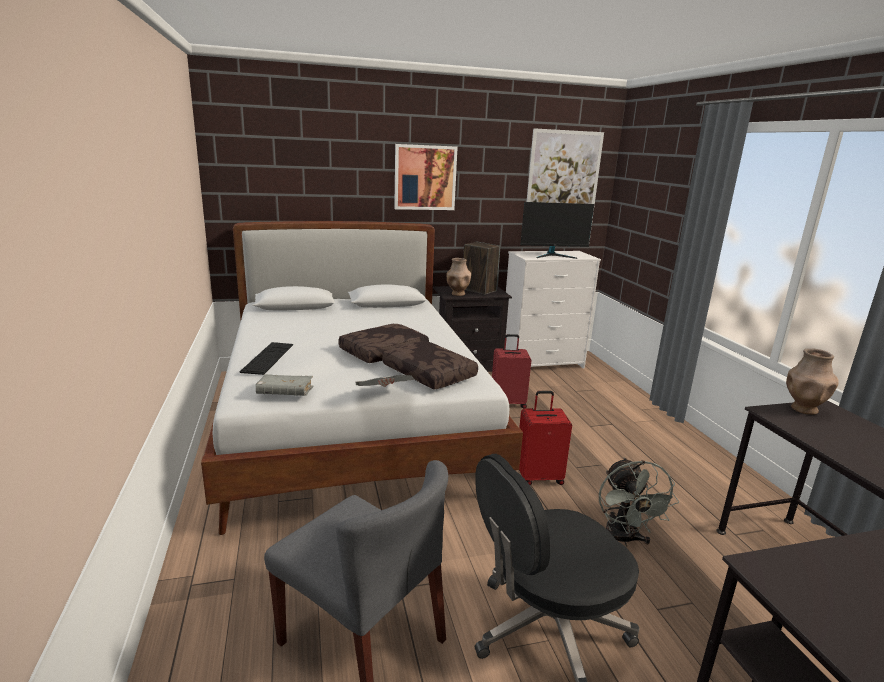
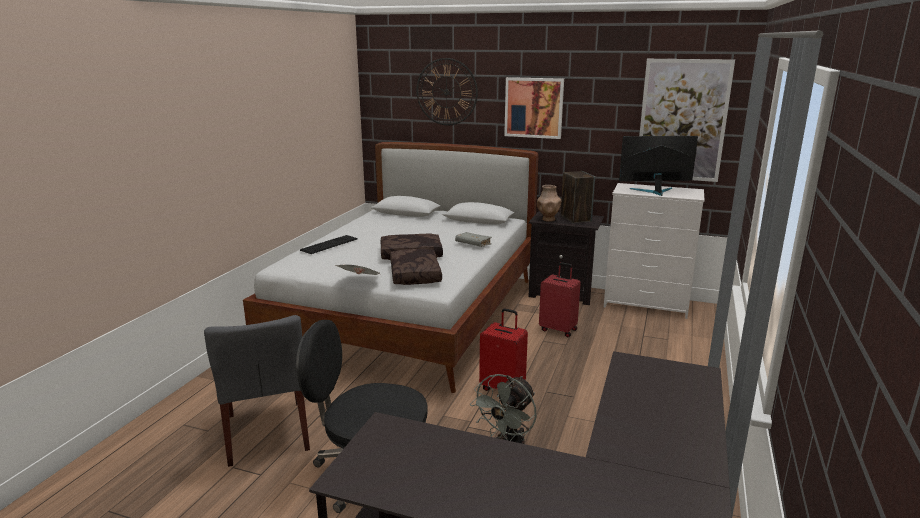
camera: 35 degrees right, 0 degrees up
grey book [256,374,314,396] -> grey book moved to [455,232,492,247]
monitor [520,202,594,259] -> monitor turned 150 degrees clockwise [619,136,698,196]
brown vase [786,348,839,415] -> none
none -> wall clock [416,58,478,125]

